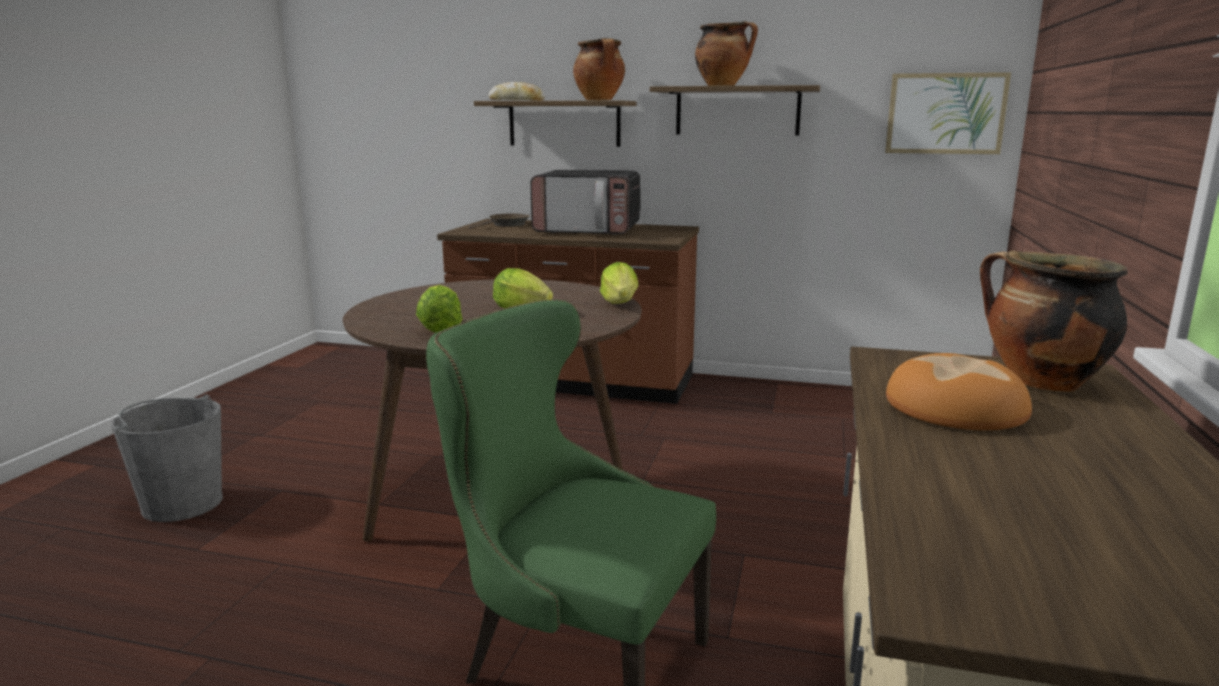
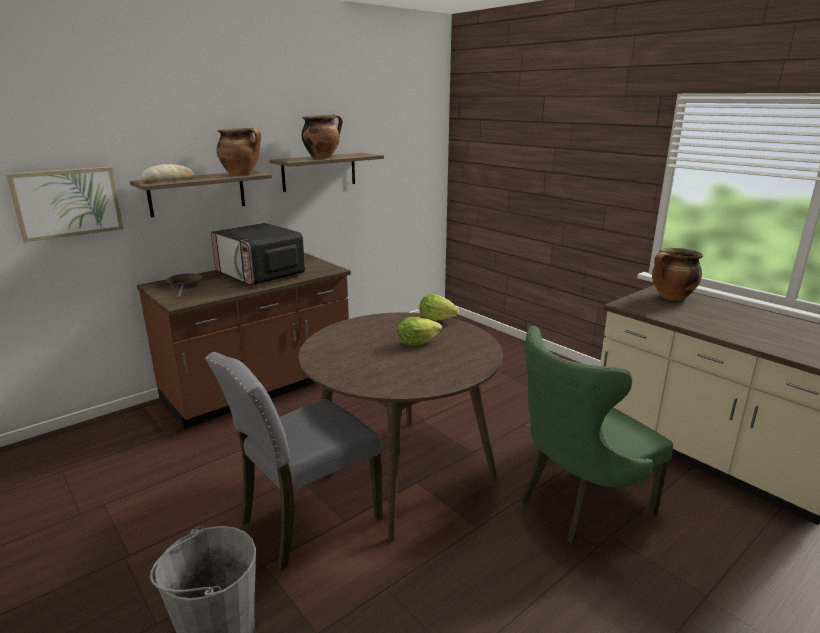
camera: 55 degrees left, 5 degrees up
lettuce [416,285,462,333] -> none
microwave [530,170,641,235] -> microwave turned 90 degrees clockwise [211,223,305,286]
picture [885,72,1011,154] -> picture moved to [6,167,123,242]
bread [886,353,1032,430] -> none
none -> grey chair [205,352,383,570]

